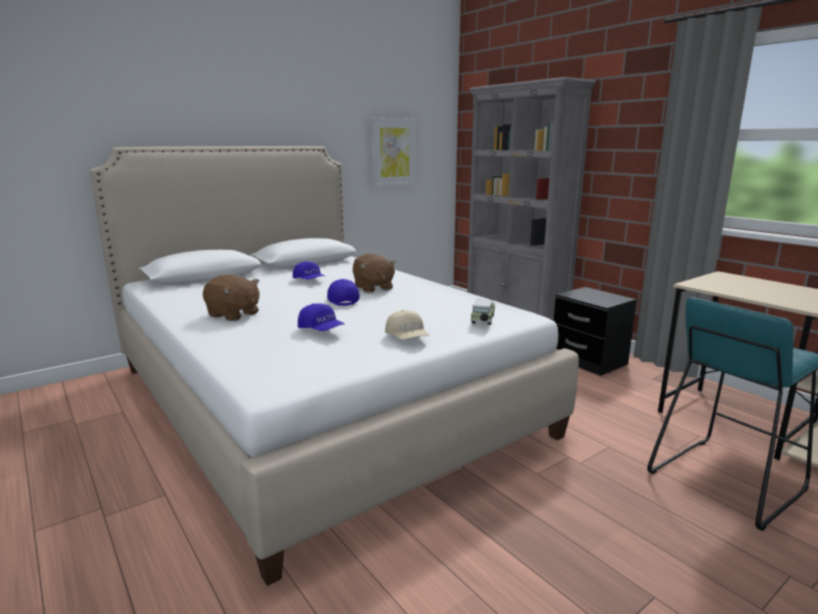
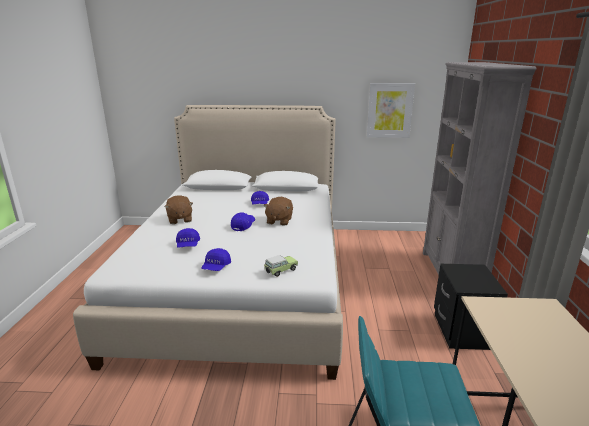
camera: 40 degrees right, 5 degrees up
beige cap [385,310,429,340] -> blue cap [201,248,231,271]

